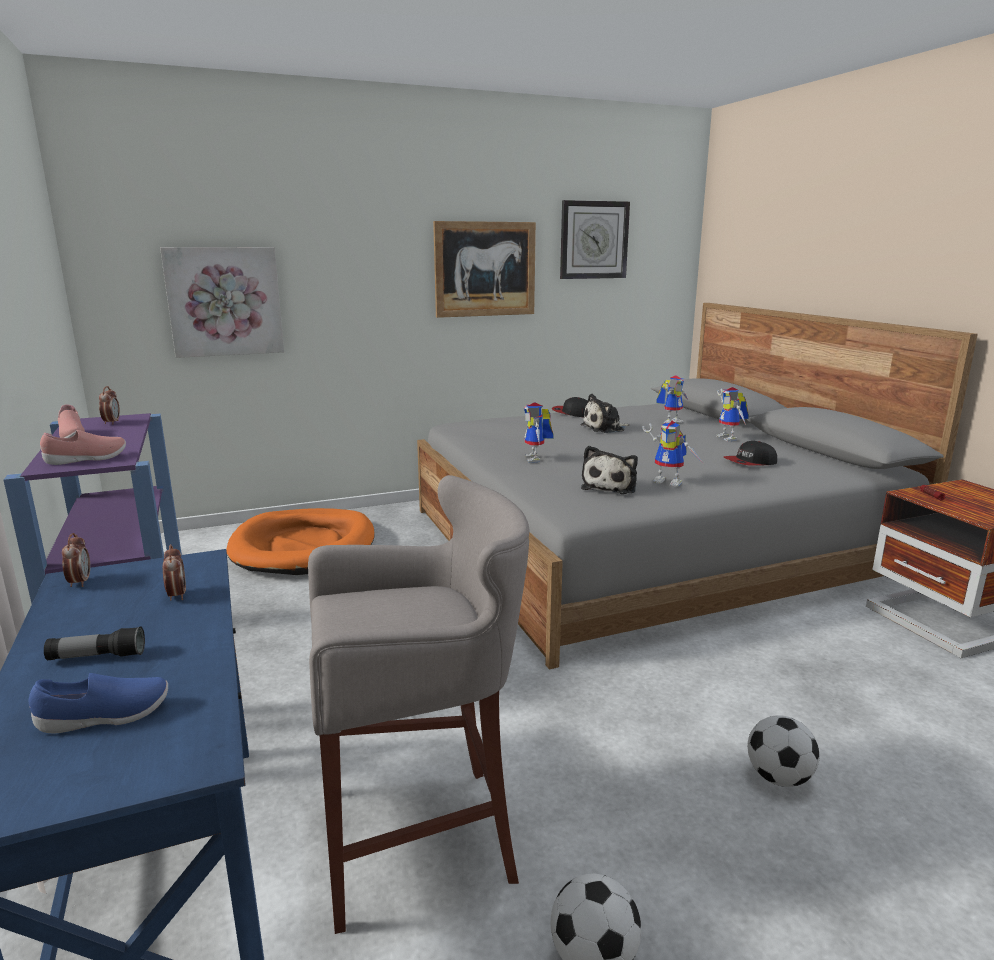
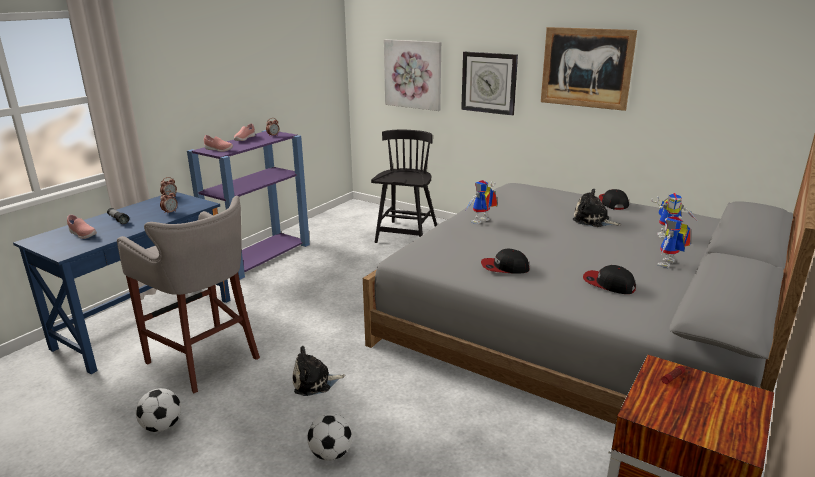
camera: 55 degrees right, 5 degrees up
blue shoe [29,673,168,734] -> pink shoe [67,215,97,239]
orange dog bed [226,508,375,575] -> black chair [371,130,437,243]
wall clock [560,200,630,279] -> wall clock moved to [461,52,518,116]
plush toy [581,445,638,494] -> plush toy moved to [293,346,345,396]
toy robot [642,420,703,487] -> cap [481,249,529,274]

